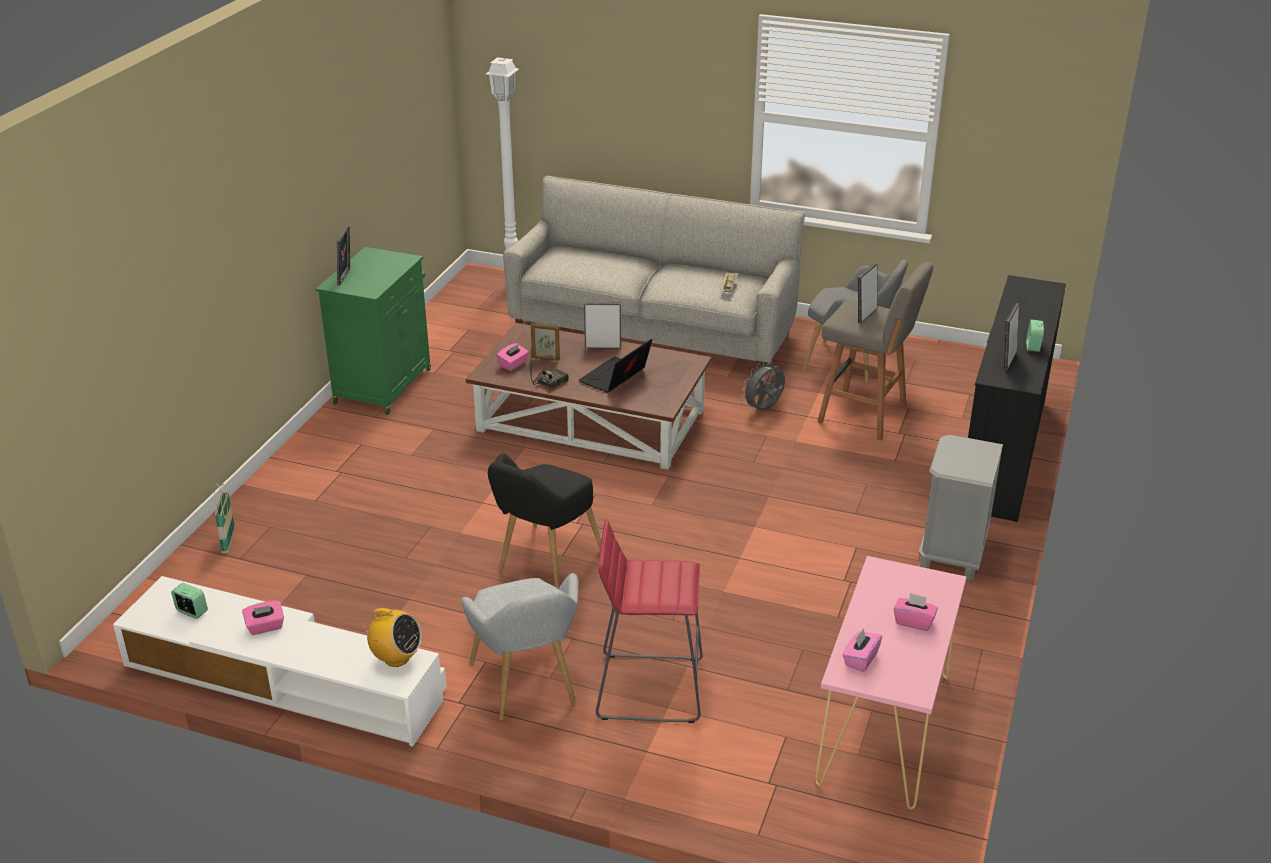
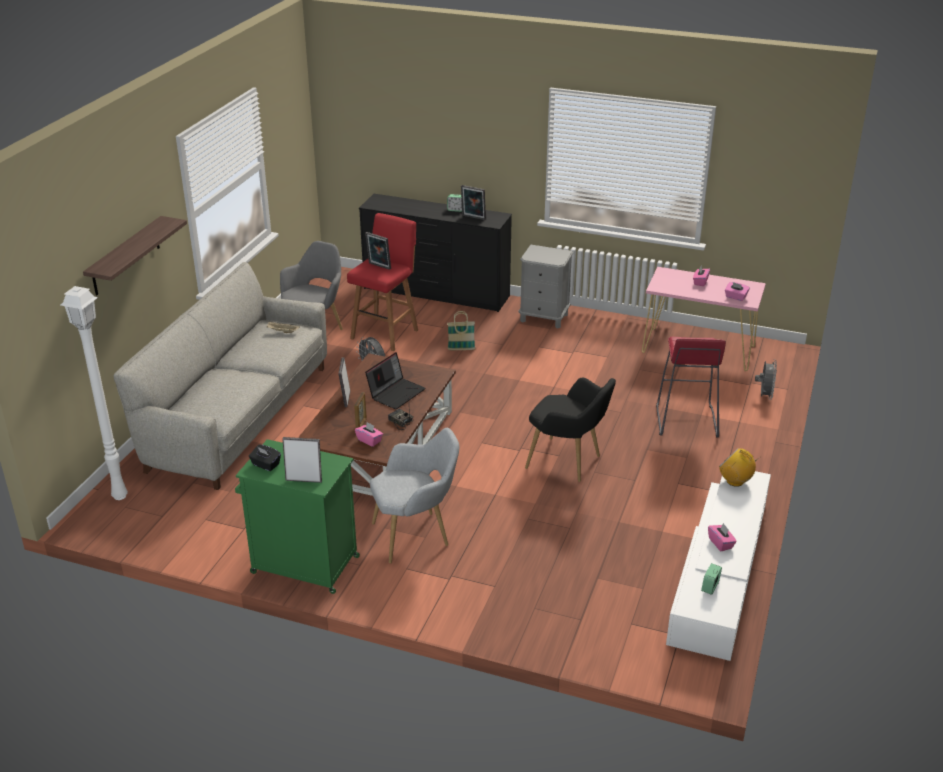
camera: 90 degrees left, 0 degrees up
basket [215,483,235,553] -> basket moved to [447,311,475,350]
radio [361,608,422,667] -> radio turned 75 degrees counterclockwise [719,448,761,487]
grey armchair [461,573,579,720] -> grey armchair moved to [370,428,459,563]
laptop [579,339,652,393] -> laptop turned 90 degrees counterclockwise [365,352,425,409]
grey stool [817,262,933,440] -> red stool [347,213,418,351]
none -> shelf [83,216,187,295]
none -> black tissue box [249,445,281,471]
none -> grey fan [755,361,777,400]

